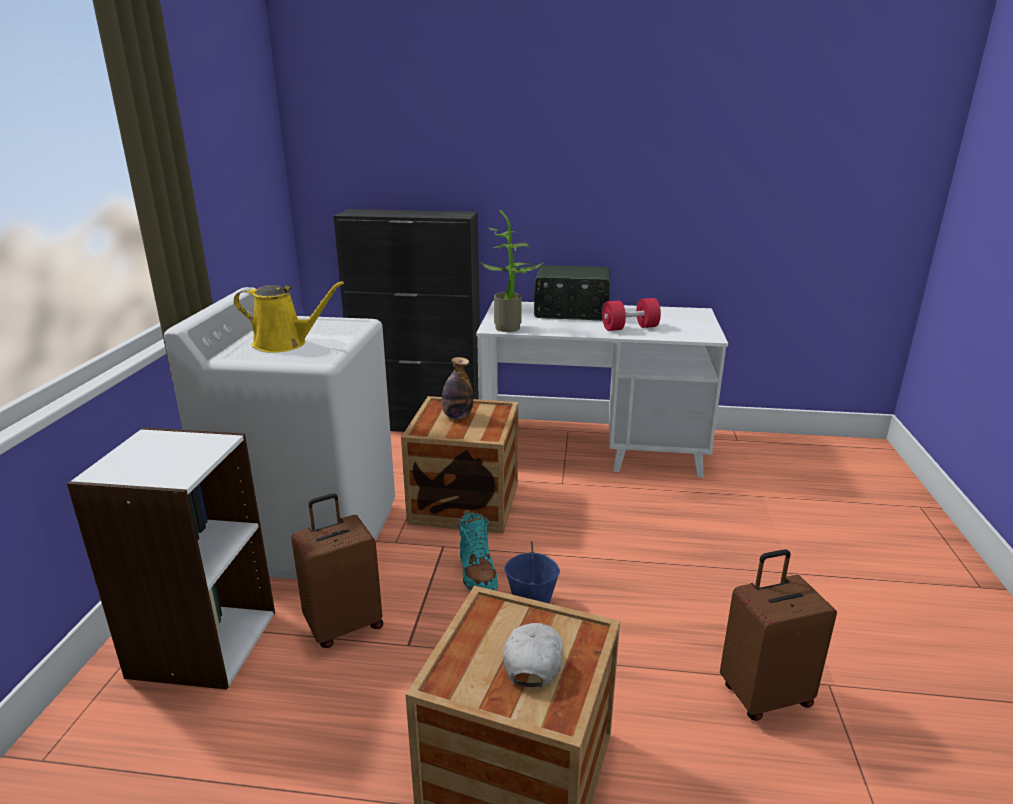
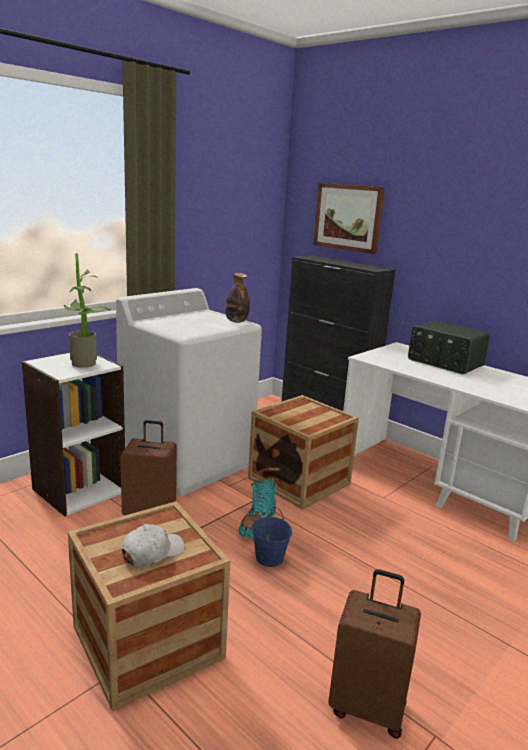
camera: 35 degrees right, 5 degrees down
yellow watering can [234,281,344,353] -> none
bottle [442,357,473,419] -> bottle moved to [225,273,250,323]
potted plant [479,210,543,332] -> potted plant moved to [64,253,111,368]
red dumbbell [602,298,661,331] -> none
none -> picture [313,183,385,254]

